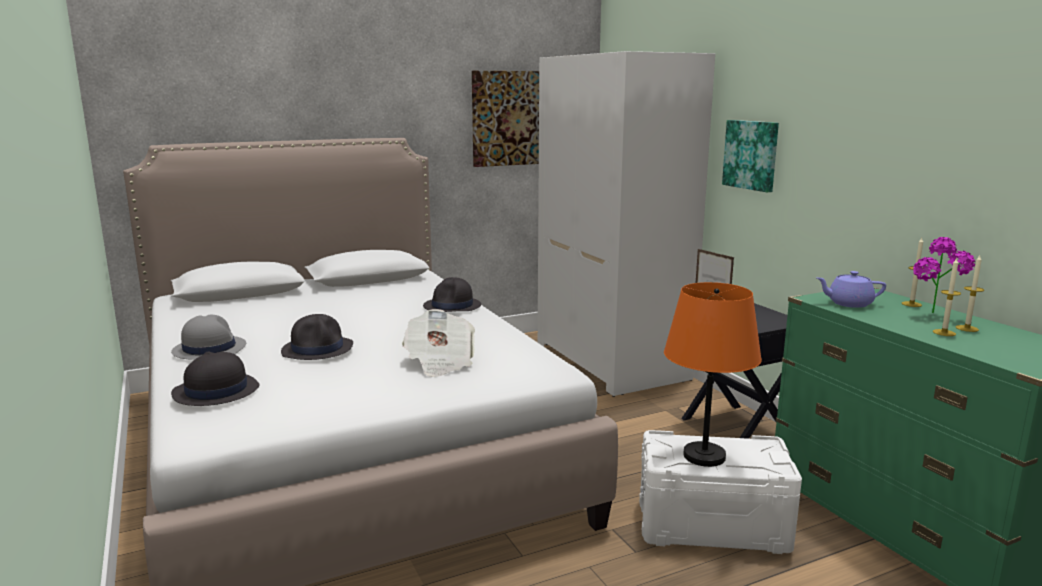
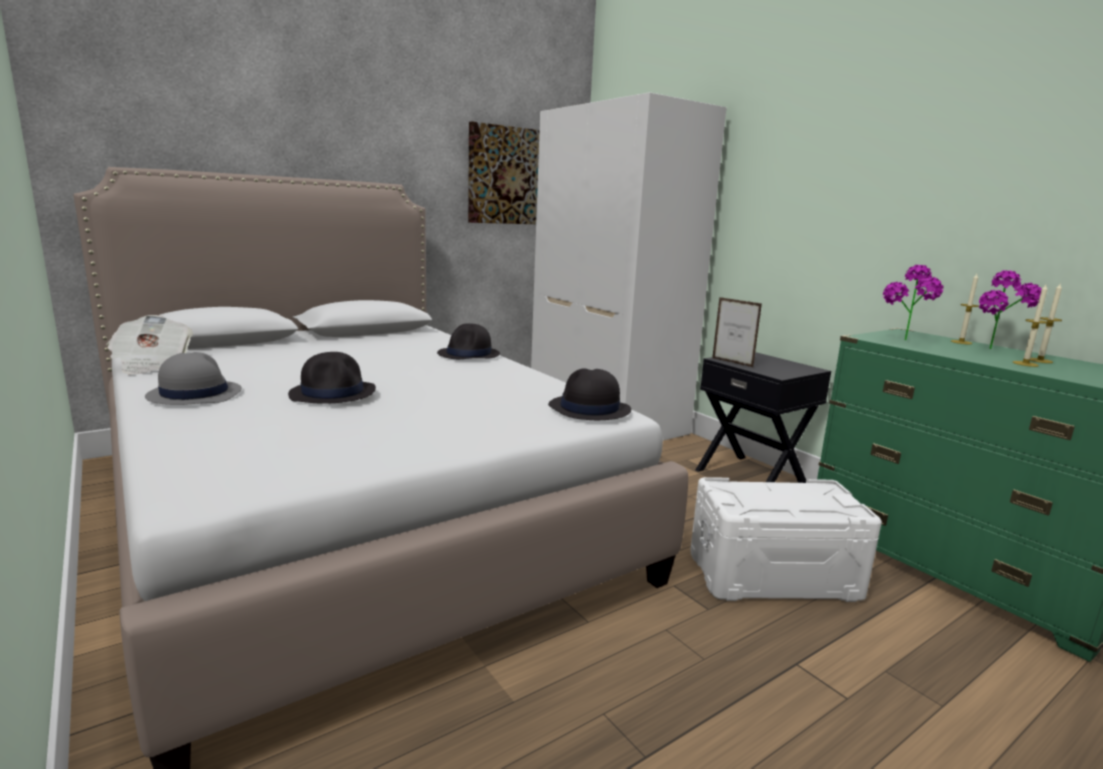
camera: 10 degrees left, 0 degrees up
black hat [171,351,260,406] -> black hat moved to [548,368,631,420]
newspaper [402,309,475,377] -> newspaper moved to [107,315,193,375]
orange table lamp [664,282,762,467] -> none
picture [722,120,779,192] -> none
purple teapot [817,271,886,308] -> potted plant [883,265,943,340]

